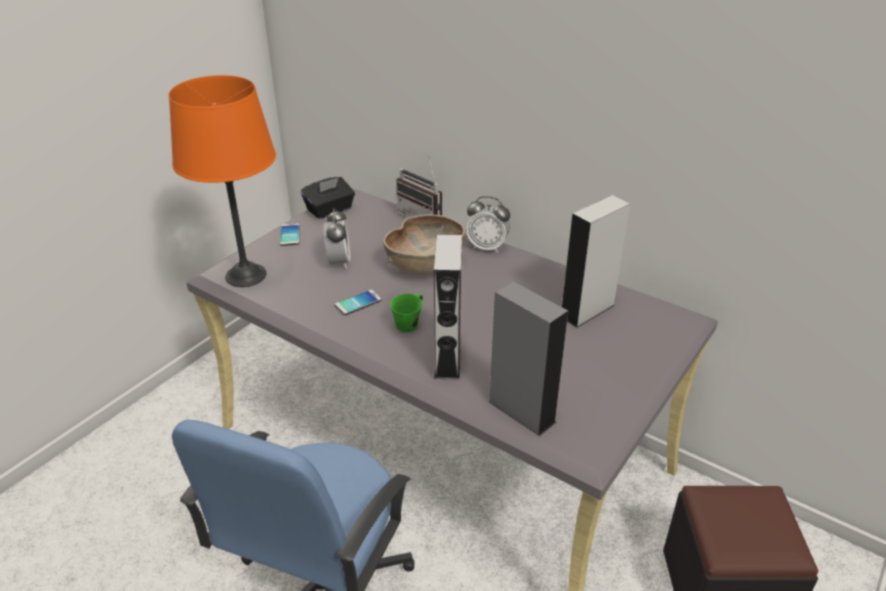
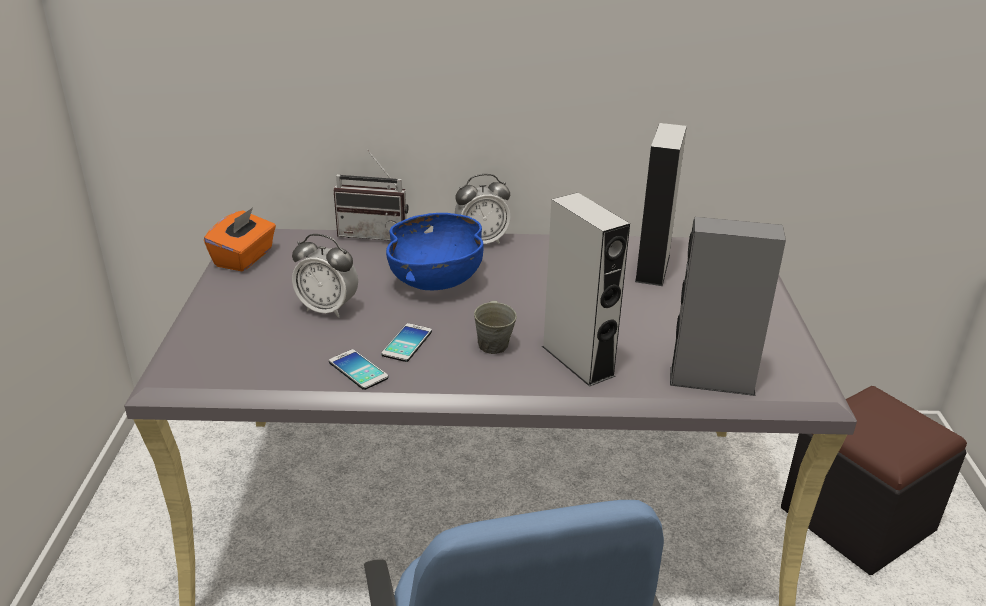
camera: 35 degrees left, 5 degrees down
orange table lamp [169,75,276,287] -> none
phone [280,223,300,246] -> phone moved to [329,349,388,390]
black tissue box [301,177,355,219] -> orange tissue box [204,207,276,272]
alarm clock [323,208,350,269] -> alarm clock turned 150 degrees clockwise [292,234,358,318]
brown bowl [383,214,465,275] -> blue bowl [386,213,484,290]
green mug [390,293,423,332] -> grey mug [474,301,517,354]

